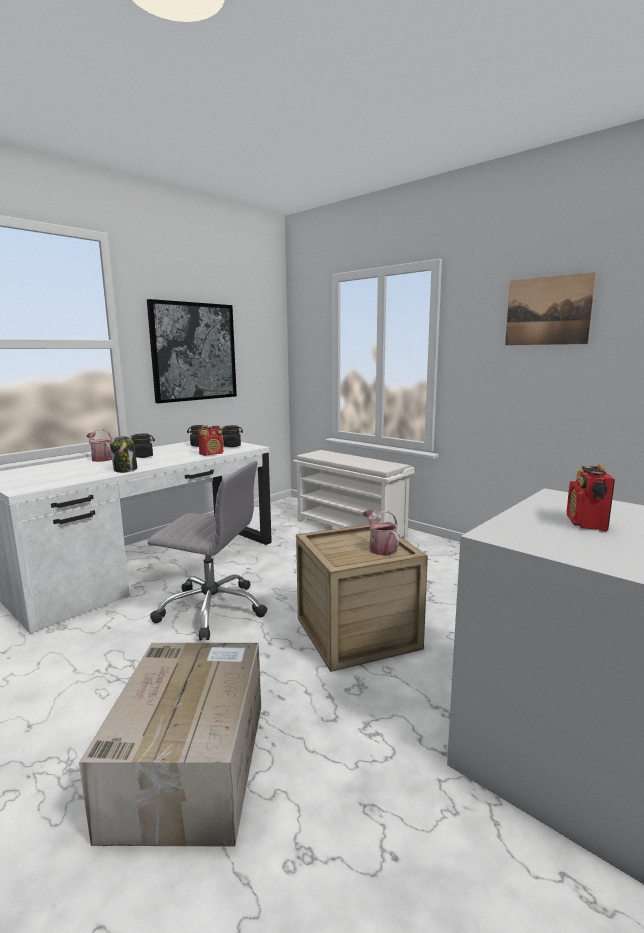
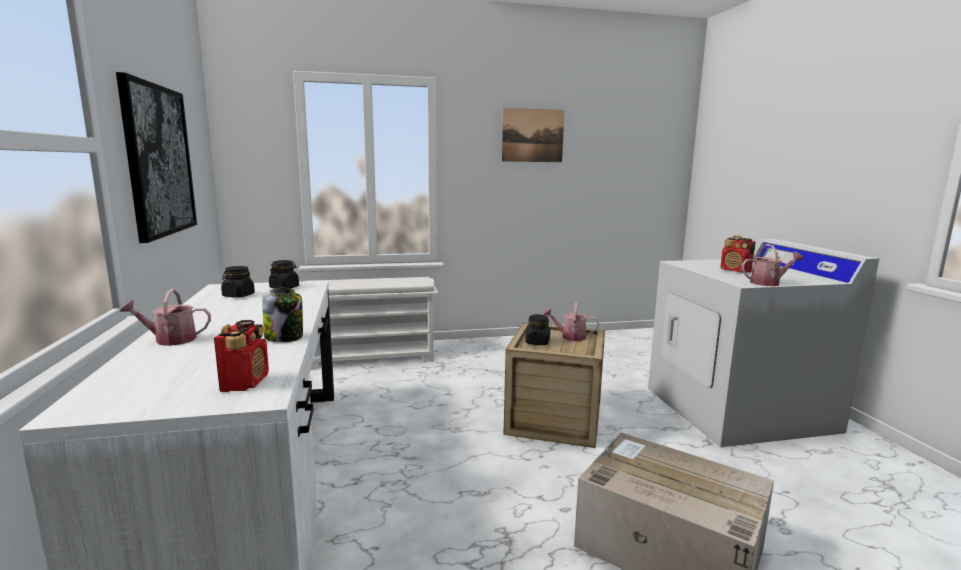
camera: 55 degrees left, 0 degrees up
black jar [130,433,155,458] -> black jar moved to [525,314,550,345]
grey office chair [147,461,268,641] -> none
radio [198,425,223,456] -> radio moved to [214,320,269,392]
none -> watering can [742,244,804,286]

